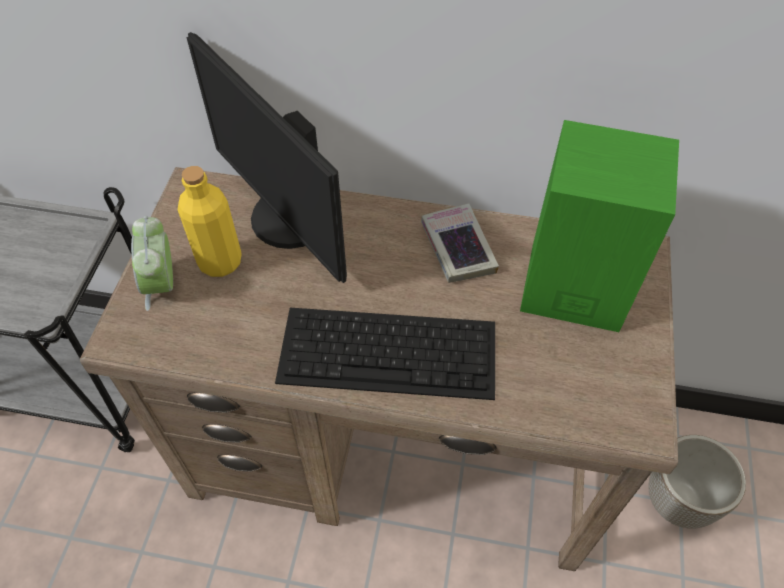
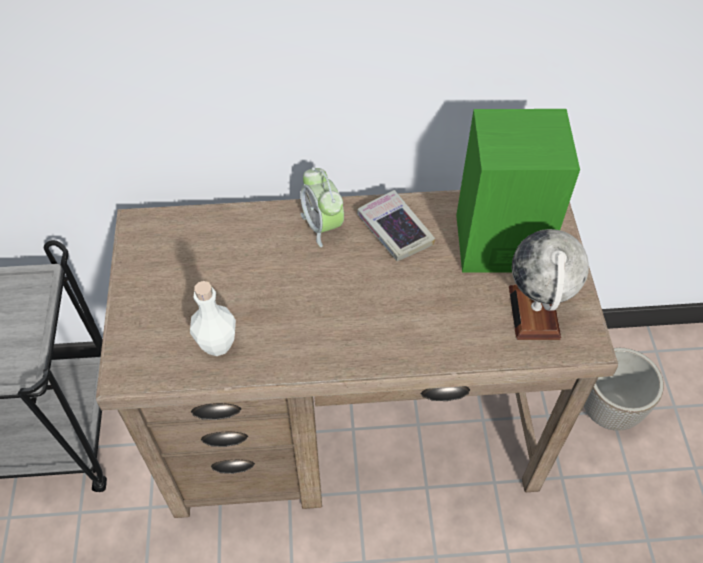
camera: 15 degrees left, 0 degrees up
alarm clock [131,216,173,311] -> alarm clock moved to [300,167,344,247]
yellow bottle [178,166,242,277] -> none
monitor [187,32,347,283] -> none
keyboard [275,308,495,400] -> none
none -> white bottle [190,281,236,356]
none -> globe [509,229,589,340]

